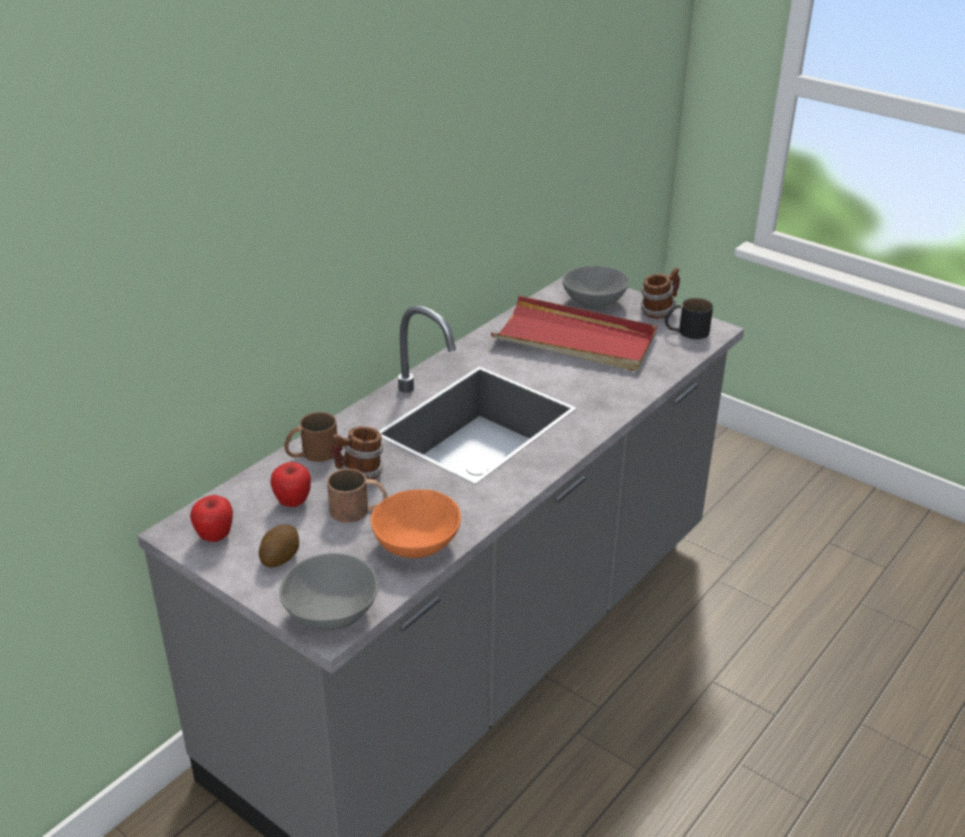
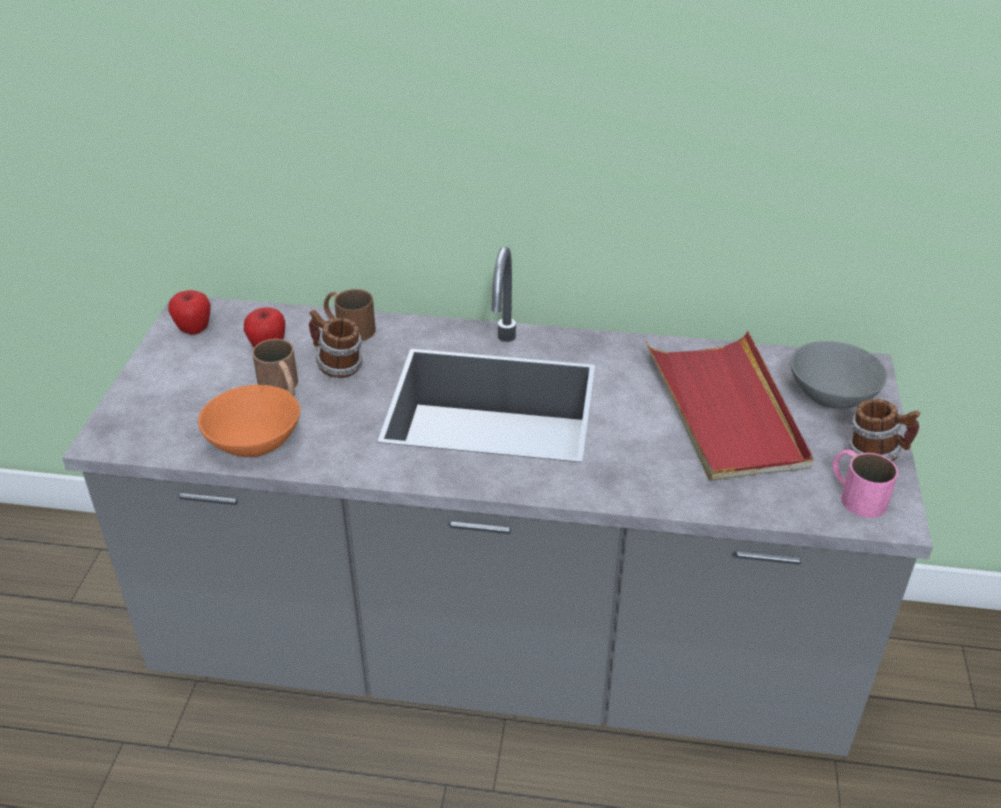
camera: 60 degrees right, 5 degrees up
potato [258,524,299,567] -> none
grey bowl [279,553,378,630] -> none
black mug [665,298,713,339] -> pink mug [833,449,898,518]

